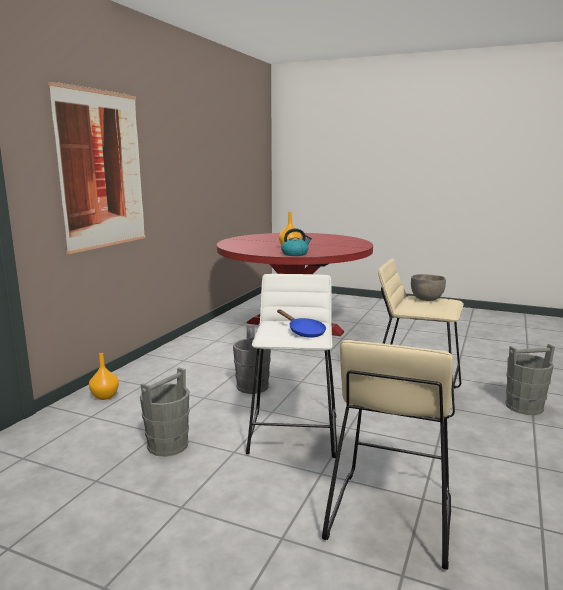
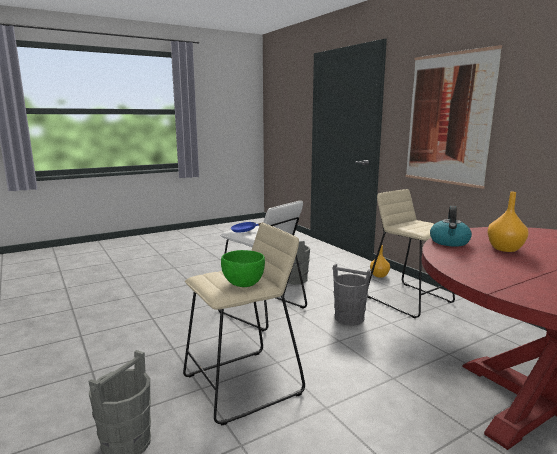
camera: 125 degrees right, 0 degrees up
beige stool [322,340,453,570] -> beige stool moved to [367,189,455,318]
grey bowl [411,274,446,301] -> green bowl [221,250,265,287]

